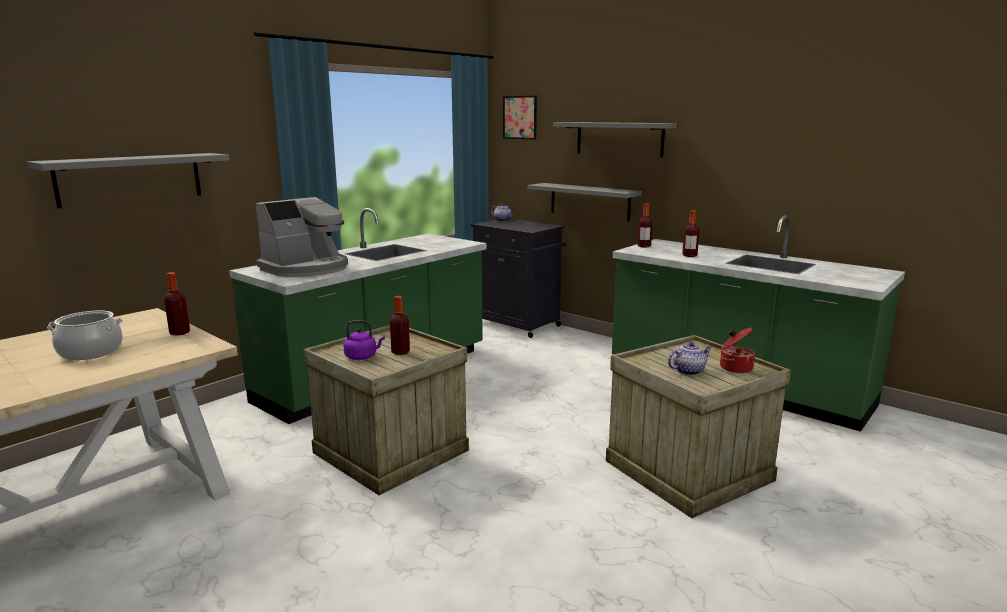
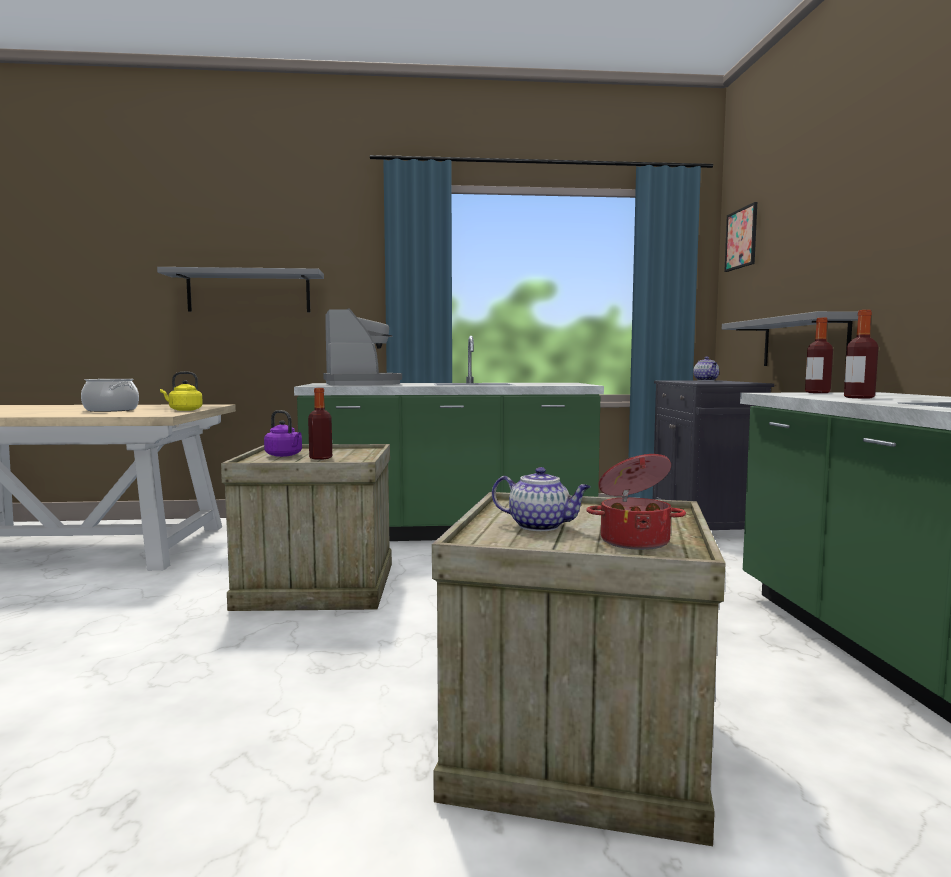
camera: 45 degrees right, 10 degrees down
bottle [164,272,190,336] -> yellow kettle [160,372,203,411]
coffee machine [255,197,348,277] -> coffee machine turned 105 degrees counterclockwise [323,309,402,385]
grey shelf [553,122,677,157] -> none

